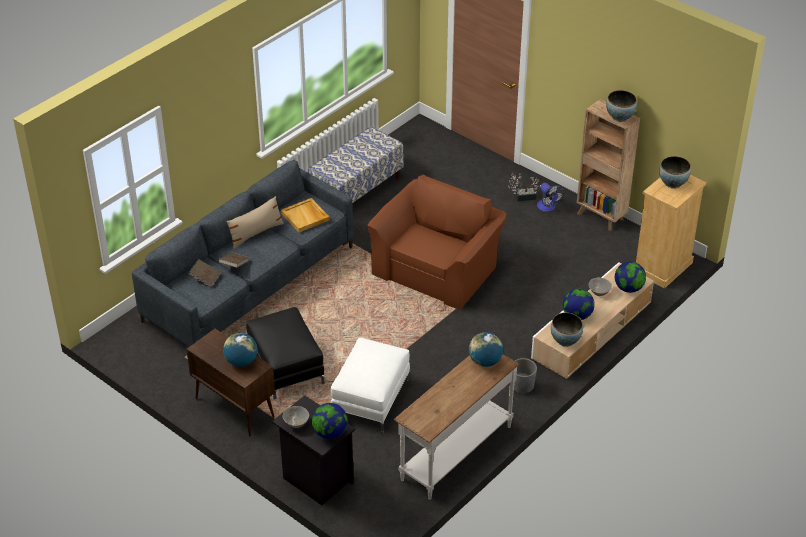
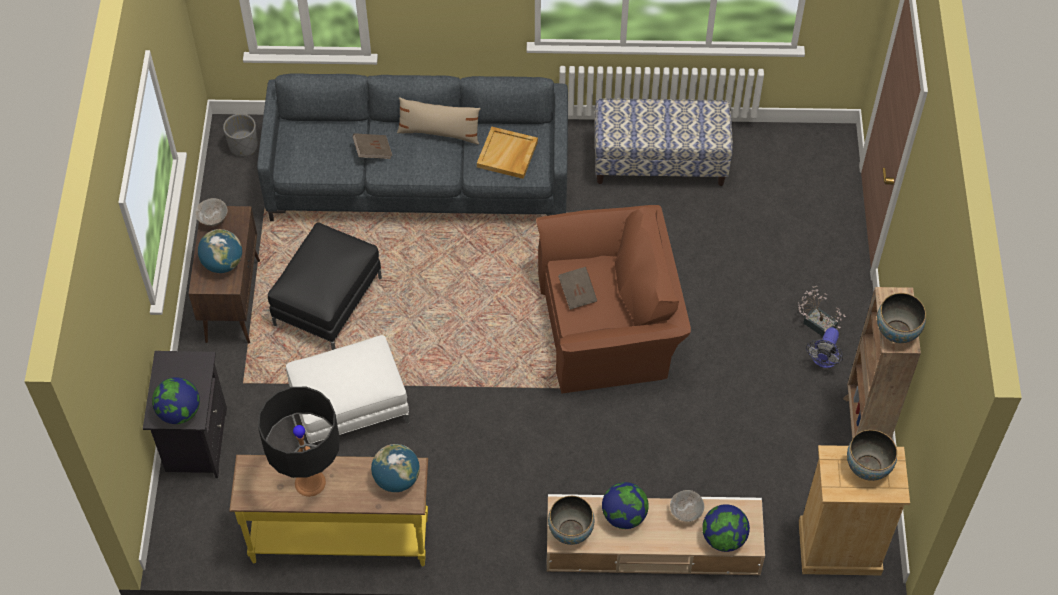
camera: 50 degrees right, 15 degrees up
brown book [189,259,221,287] -> brown book moved to [558,267,597,310]
grey bowl [283,406,309,428] -> grey bowl moved to [195,198,228,226]
white console table [393,354,519,500] -> yellow console table [229,455,428,566]
grey planter [514,358,537,394] -> grey planter moved to [223,114,258,157]
none -> black table lamp [258,387,340,497]

